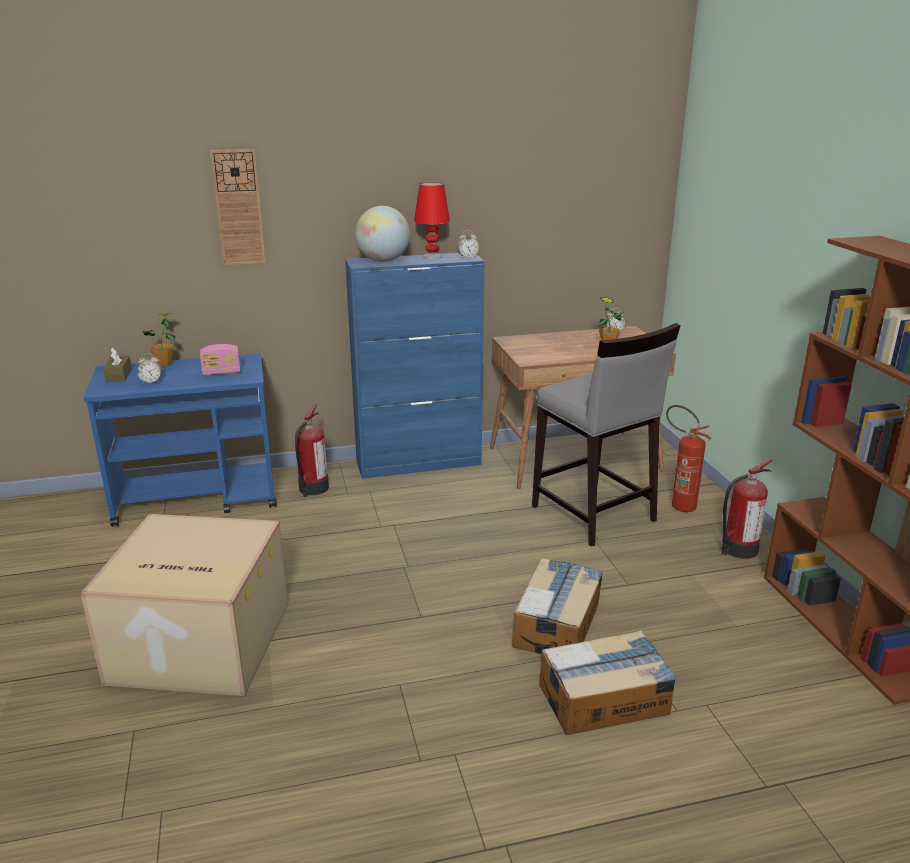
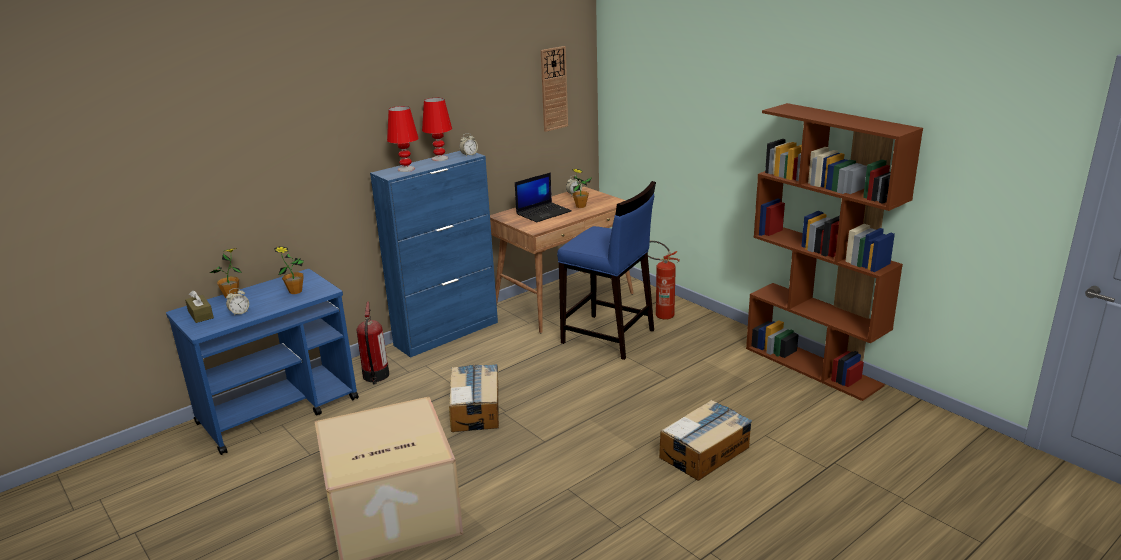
camera: 25 degrees left, 0 degrees up
radio [200,344,240,375] -> potted plant [274,246,304,294]
wall clock [210,149,266,266] -> wall clock moved to [541,46,568,132]
globe [355,206,410,262] -> red table lamp [387,106,418,172]
cardboard box [512,558,603,654] -> cardboard box moved to [449,364,499,432]
grey stool [532,323,680,547] -> blue stool [557,181,656,360]
fire extinguisher [721,459,773,559] -> none
none -> laptop [515,172,572,222]

